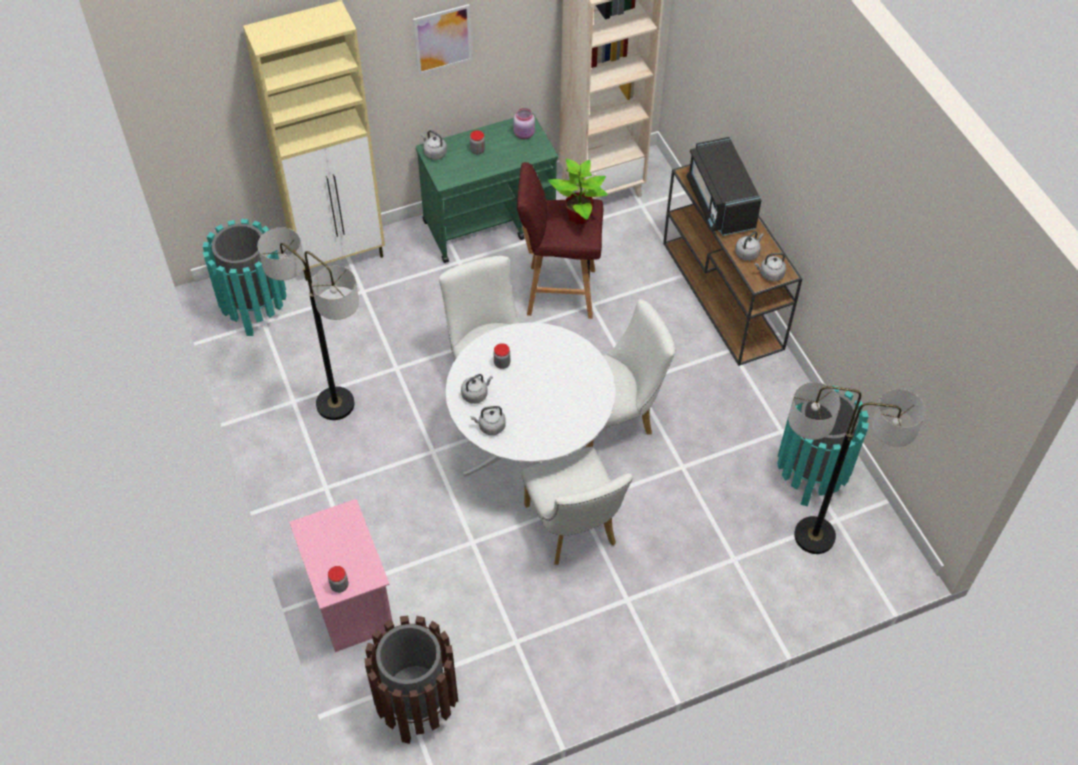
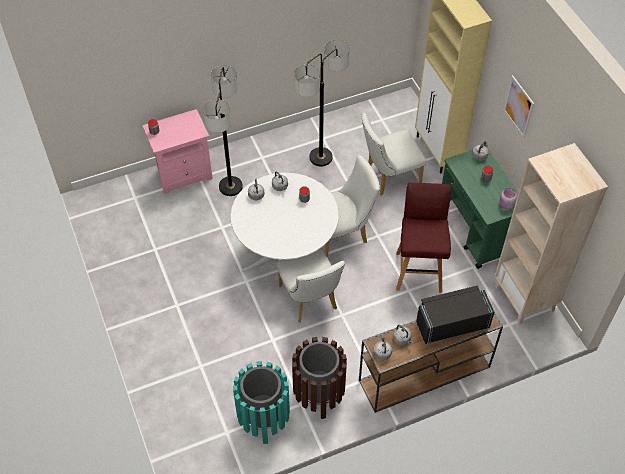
camera: 90 degrees right, 0 degrees up
turquoise trash can [203,219,286,336] -> none
brown trash can [364,615,458,744] -> brown trash can moved to [292,337,347,419]
white chair [522,447,632,565] -> white chair moved to [361,112,426,196]
potted plant [548,159,608,225] -> none
floor lamp [788,382,926,554] -> floor lamp moved to [203,65,243,196]

